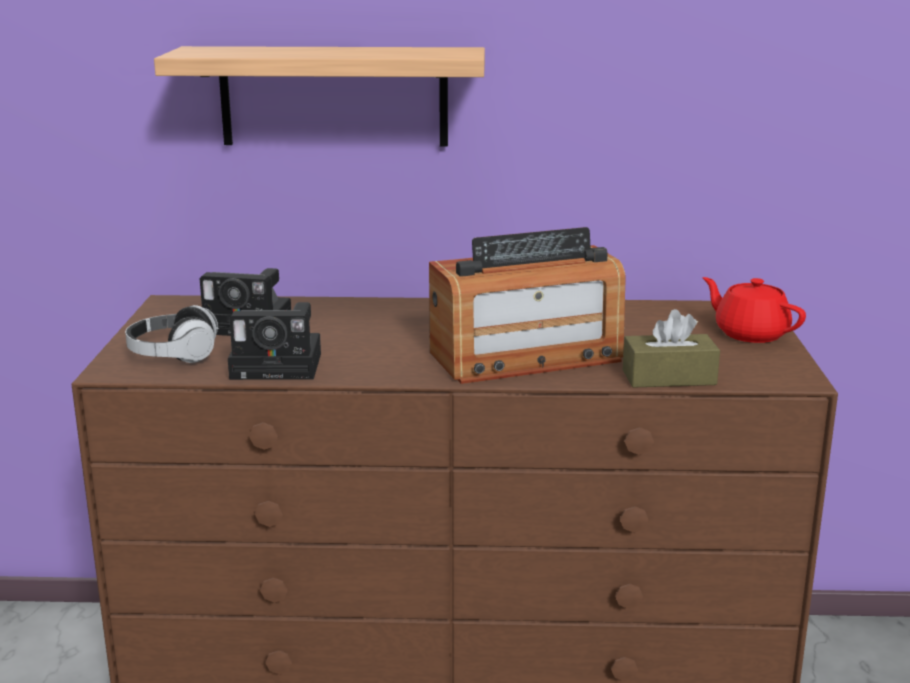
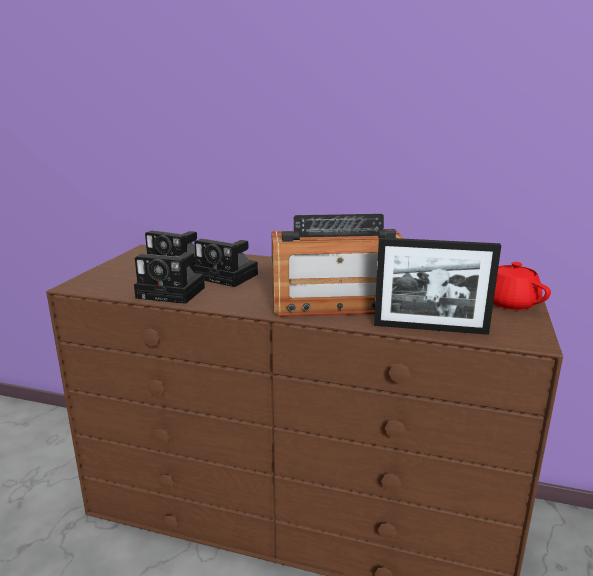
camera: 15 degrees right, 0 degrees up
headphones [125,305,219,363] -> none
shelf [154,46,485,146] -> none
brown tissue box [622,309,720,388] -> picture frame [374,237,501,335]
none -> camera [193,239,258,287]

